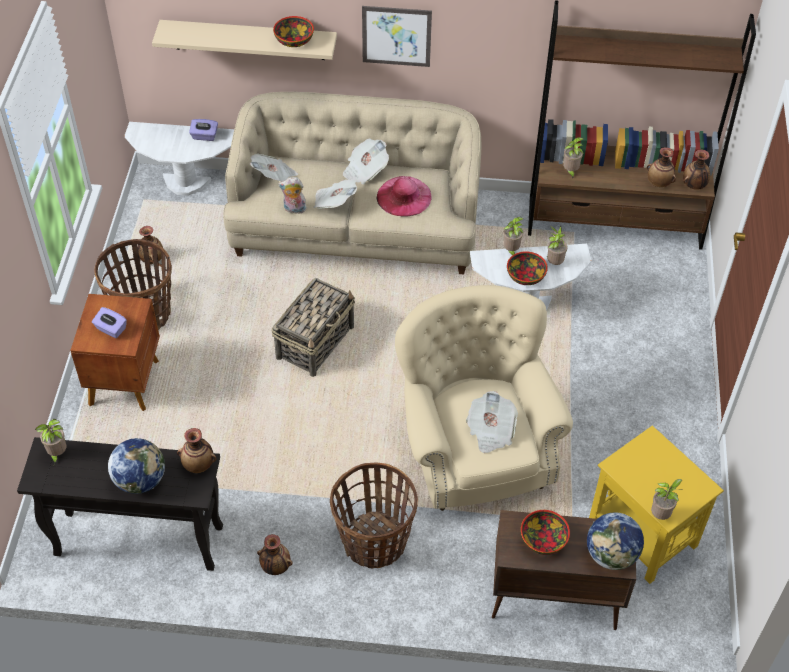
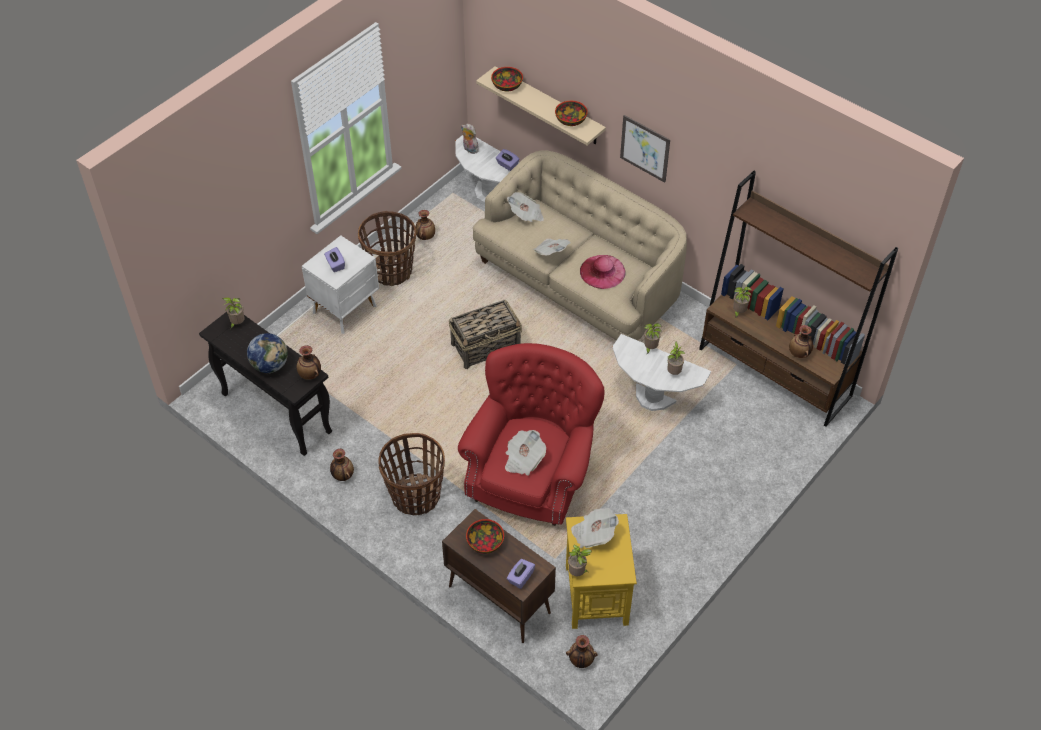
camera: 35 degrees right, 0 degrees up
brown nightstand [70,294,160,411] -> white nightstand [302,235,379,334]
plush toy [278,177,307,214] -> plush toy moved to [461,124,479,154]
newspaper [343,139,389,185] -> newspaper moved to [571,508,619,548]
beige armchair [395,285,573,511] -> red armchair [458,343,605,526]
bowl [507,251,548,285] -> bowl moved to [491,67,523,91]
globe [587,512,644,570] -> purple tissue box [507,559,535,589]
vase [683,150,710,190] -> vase moved to [566,635,598,668]

